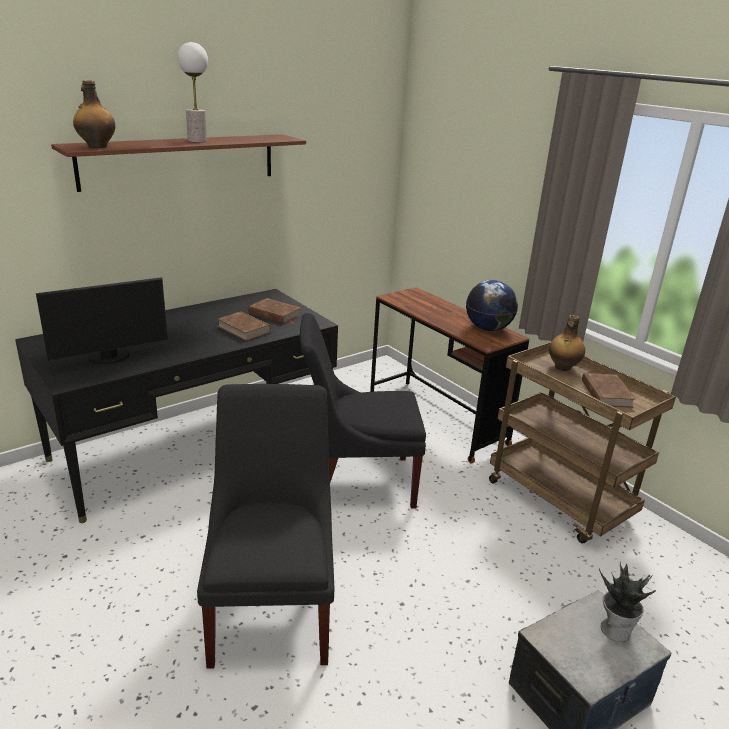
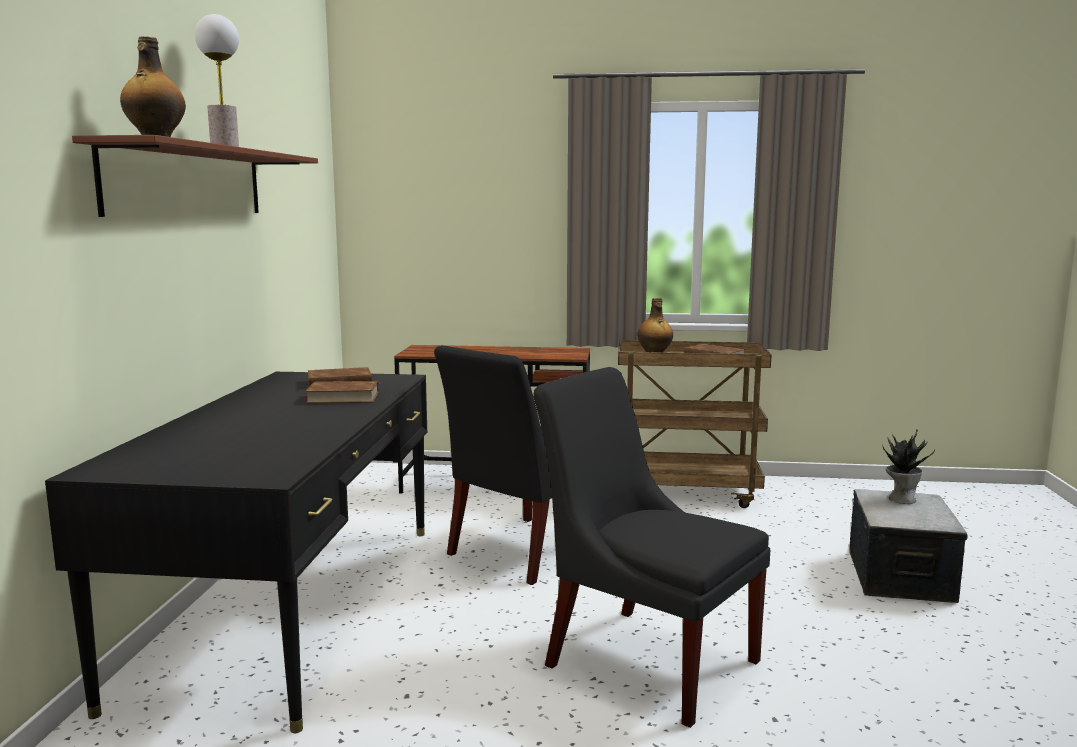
camera: 45 degrees left, 15 degrees down
monitor [36,277,168,364] -> none
globe [466,280,518,331] -> none

